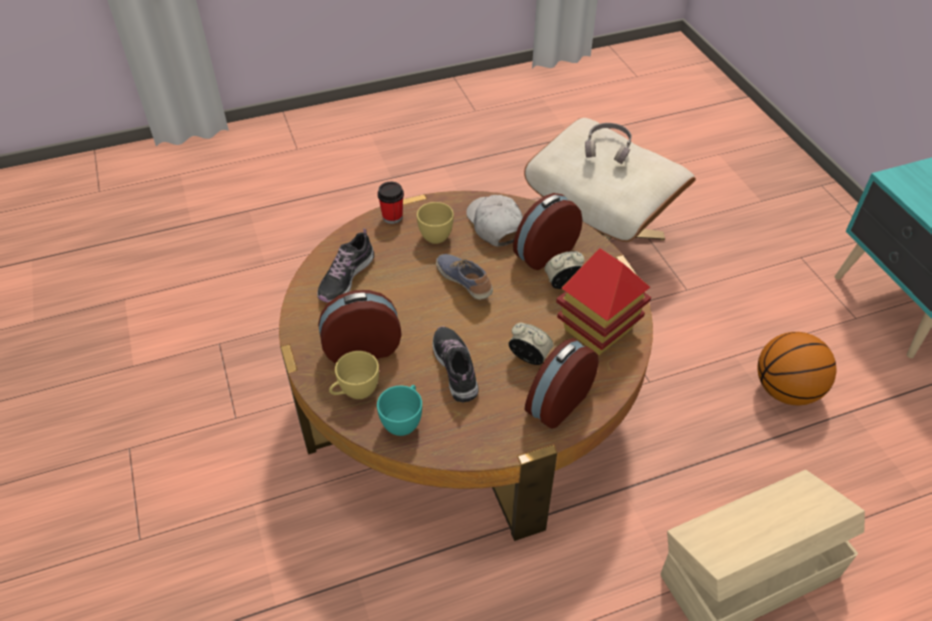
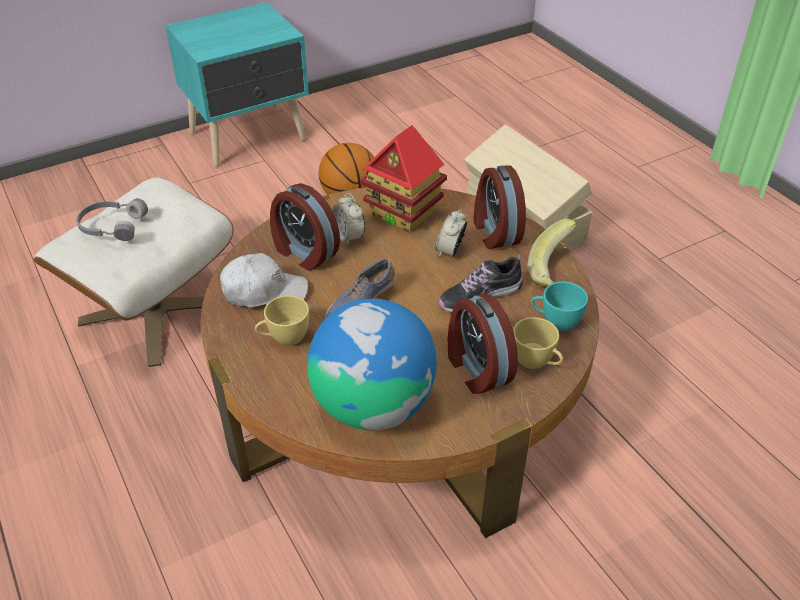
camera: 100 degrees left, 5 degrees down
shoe [317,228,374,303] -> globe [307,299,437,430]
cup [377,182,404,224] -> none
white cap [466,195,523,247] -> white cap turned 150 degrees counterclockwise [220,253,308,307]
alarm clock [524,338,599,429] -> alarm clock turned 45 degrees clockwise [473,165,526,249]
none -> banana [527,219,577,286]

